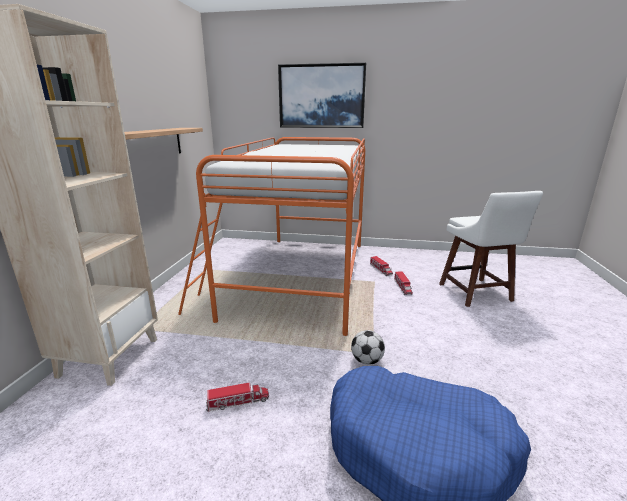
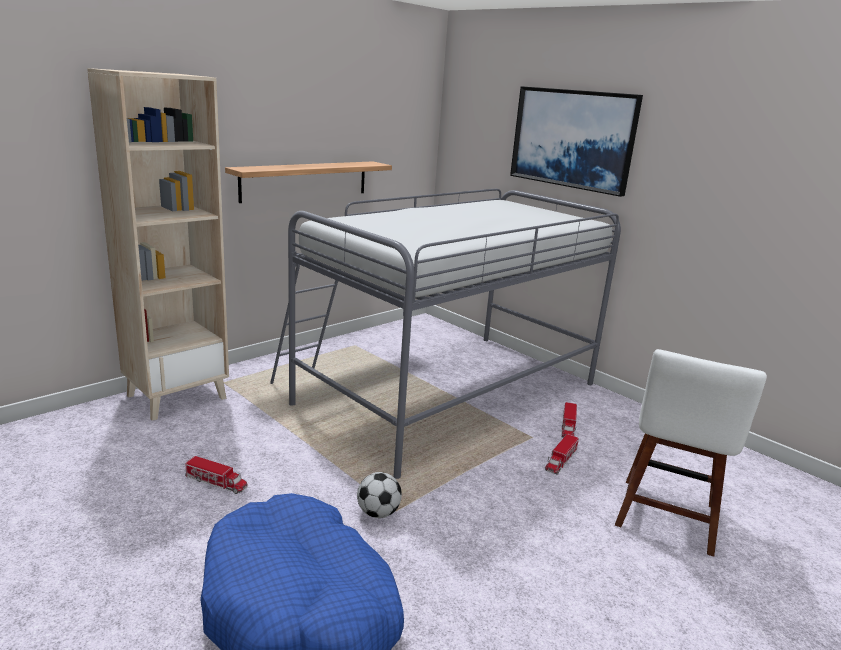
camera: 35 degrees right, 0 degrees up
orange bed [178,137,365,336] -> grey bed [270,189,621,479]

